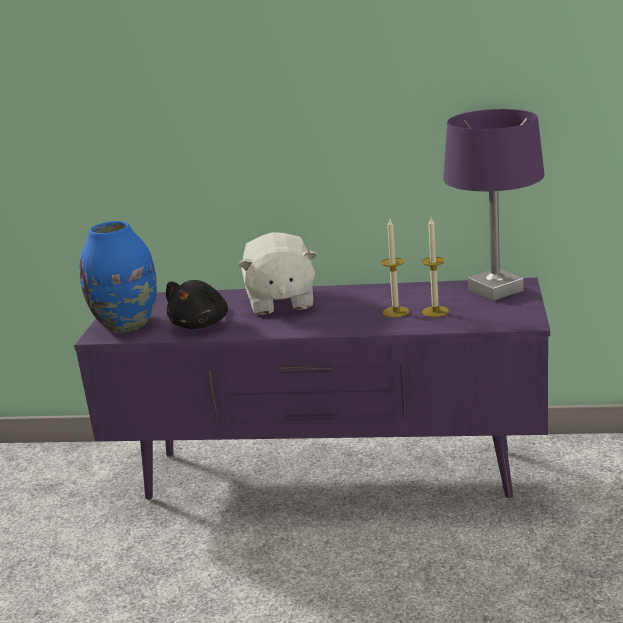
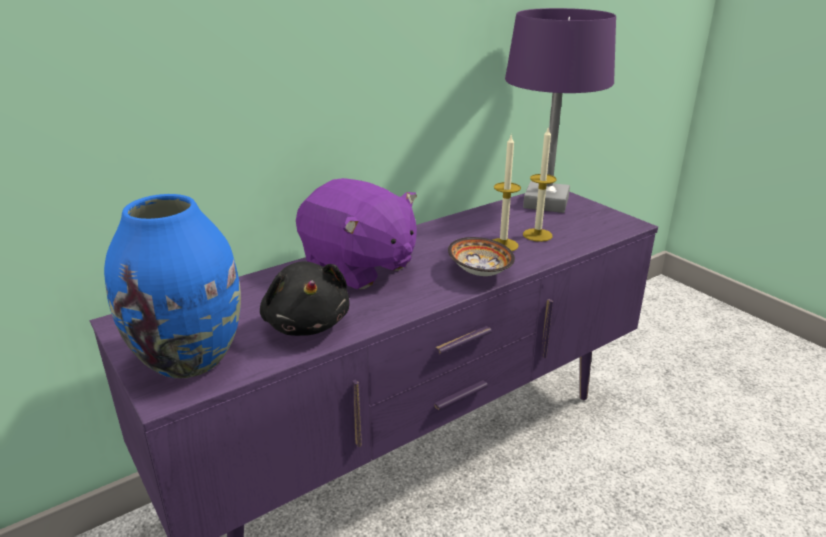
camera: 45 degrees left, 5 degrees up
white plush toy [238,232,317,315] -> purple plush toy [296,178,417,289]
none -> bowl [448,237,515,276]

